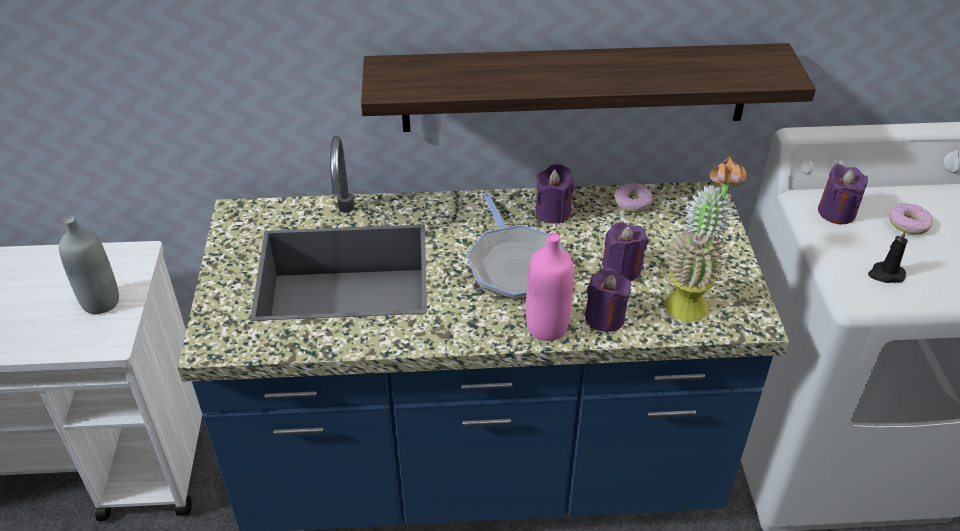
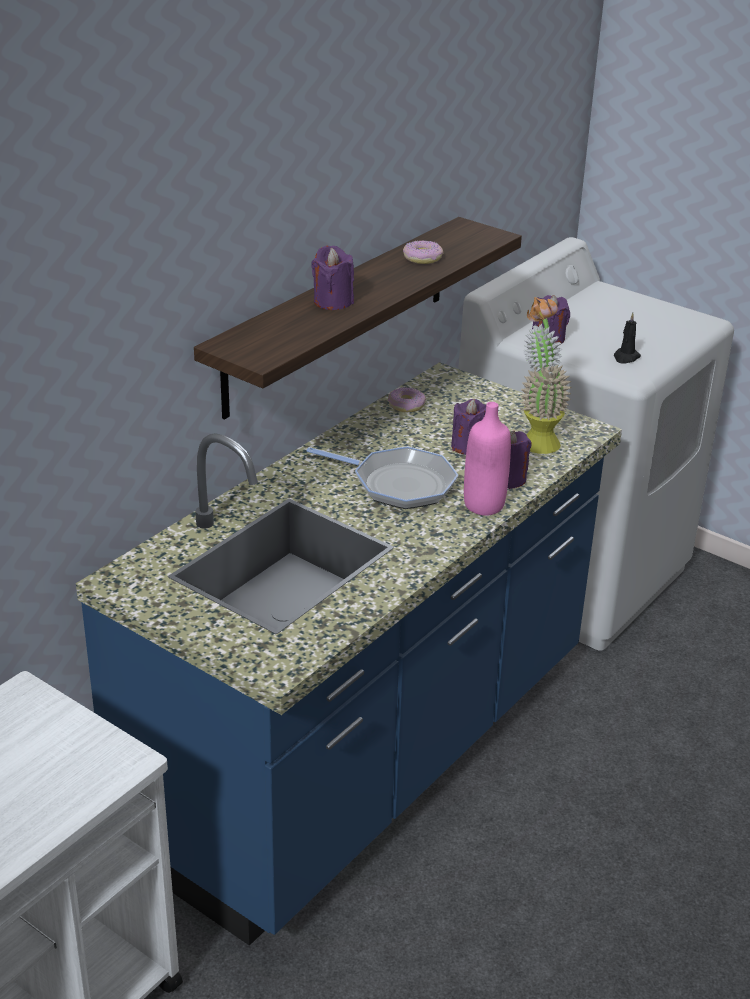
camera: 50 degrees left, 10 degrees down
grey bottle [59,216,119,314] -> none
purple candle [536,164,574,224] -> purple candle moved to [311,246,354,310]
donut [889,203,933,235] -> donut moved to [403,240,443,264]

